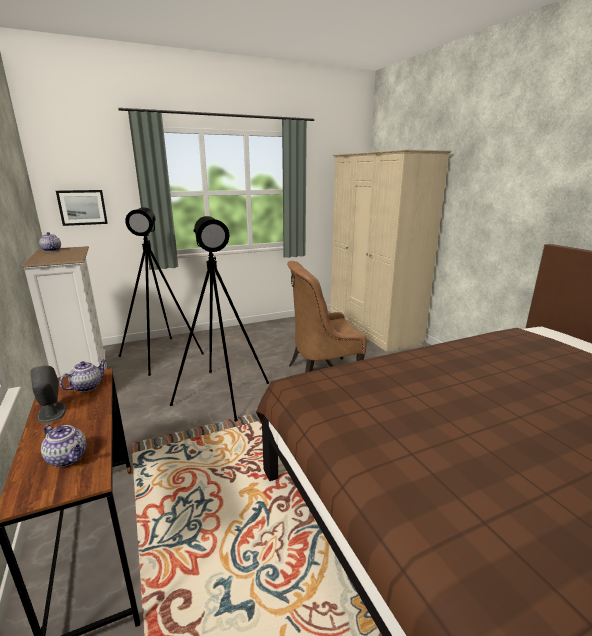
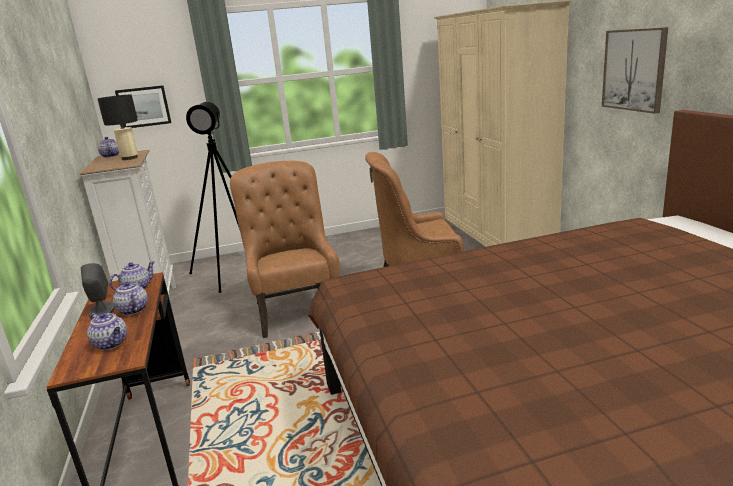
camera: 10 degrees right, 0 degrees up
black floor lamp [170,216,269,421] -> brown chair [230,161,340,338]
none -> black table lamp [98,95,138,160]
none -> teapot [113,282,148,315]
none -> picture [602,27,668,114]

